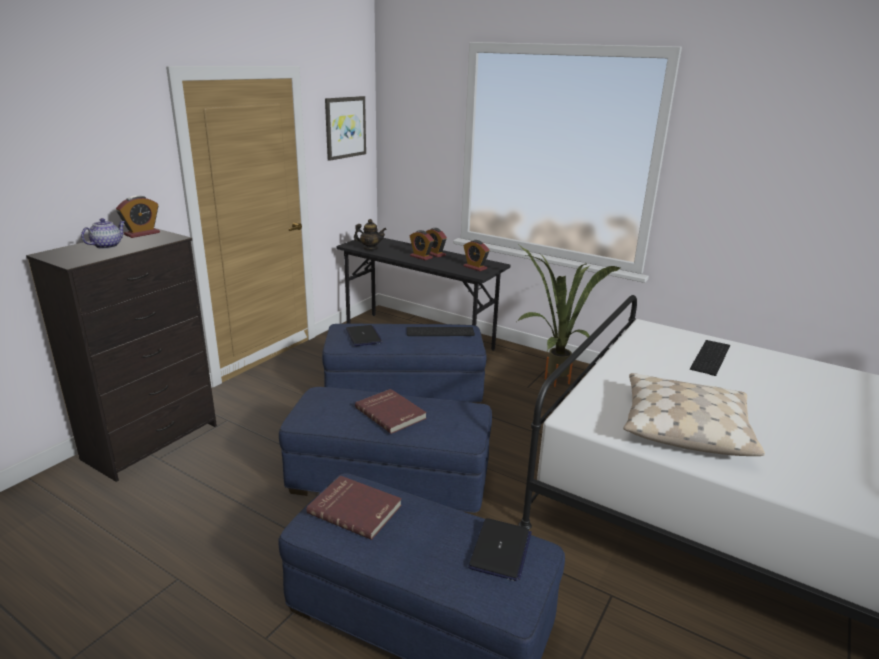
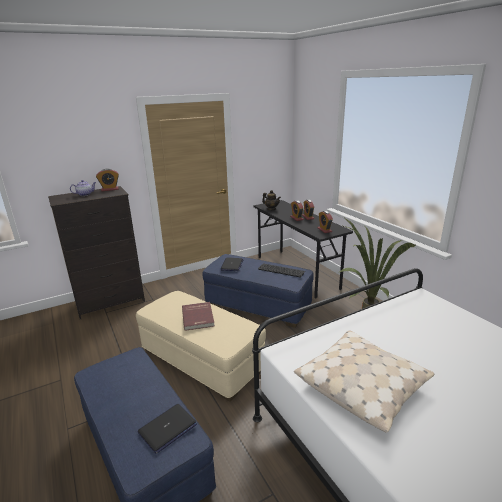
camera: 30 degrees right, 0 degrees up
blue ottoman [279,387,492,516] -> beige ottoman [136,291,266,402]
red book [306,475,402,540] -> none
picture [325,96,366,161] -> none
keyboard [690,340,730,376] -> none

